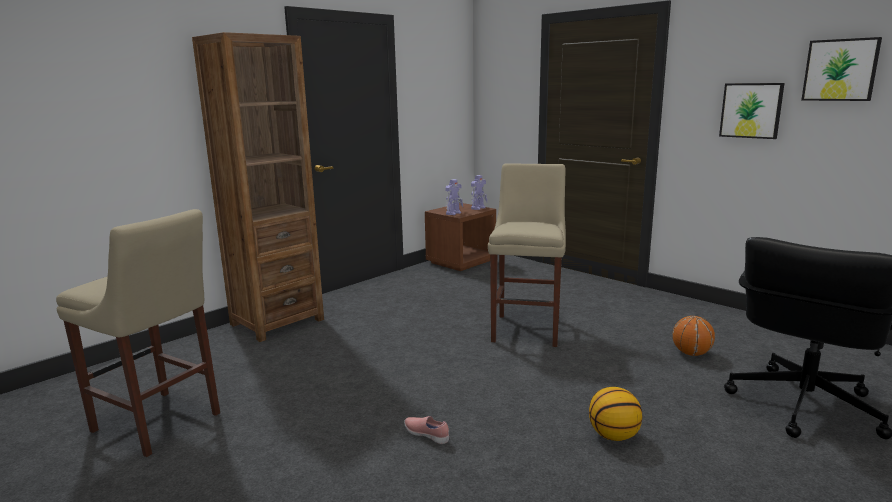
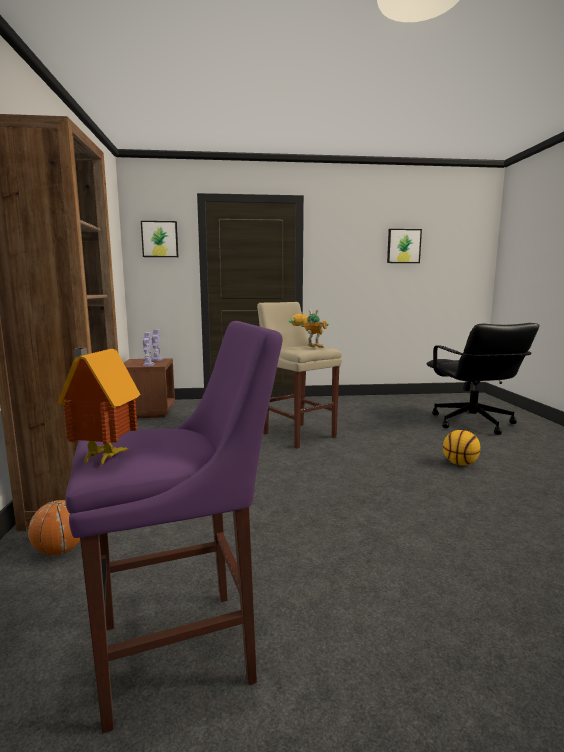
camera: 50 degrees left, 5 degrees down
beige stool [56,209,220,457] -> purple stool [65,321,283,733]
pink shoe [404,416,449,444] -> none
basketball [672,316,715,356] -> basketball moved to [28,500,80,555]
picture [719,83,785,139] -> picture moved to [141,221,178,257]
none -> toy house [57,348,140,467]
none -> toy robot [289,309,329,348]

